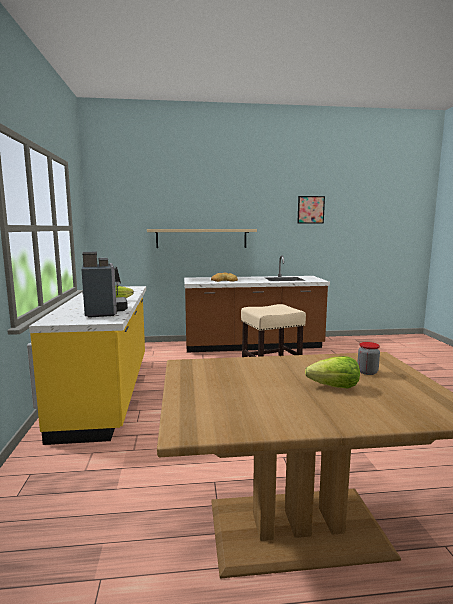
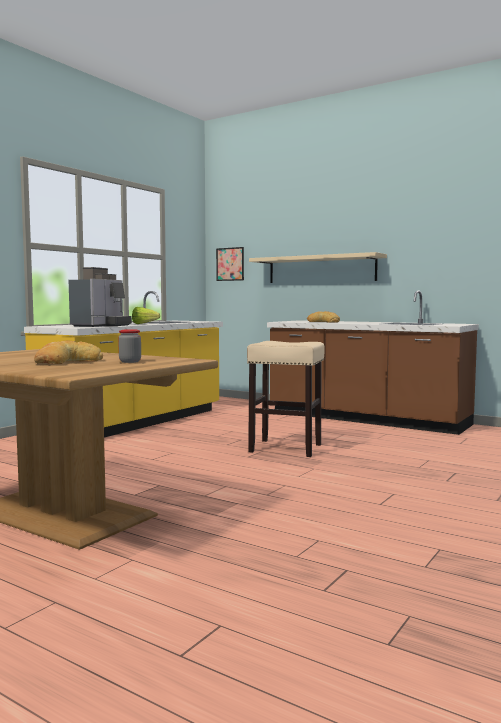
camera: 40 degrees right, 5 degrees down
picture [297,196,325,224] -> picture moved to [216,247,244,281]
lettuce [305,356,360,388] -> bread [34,341,103,364]

